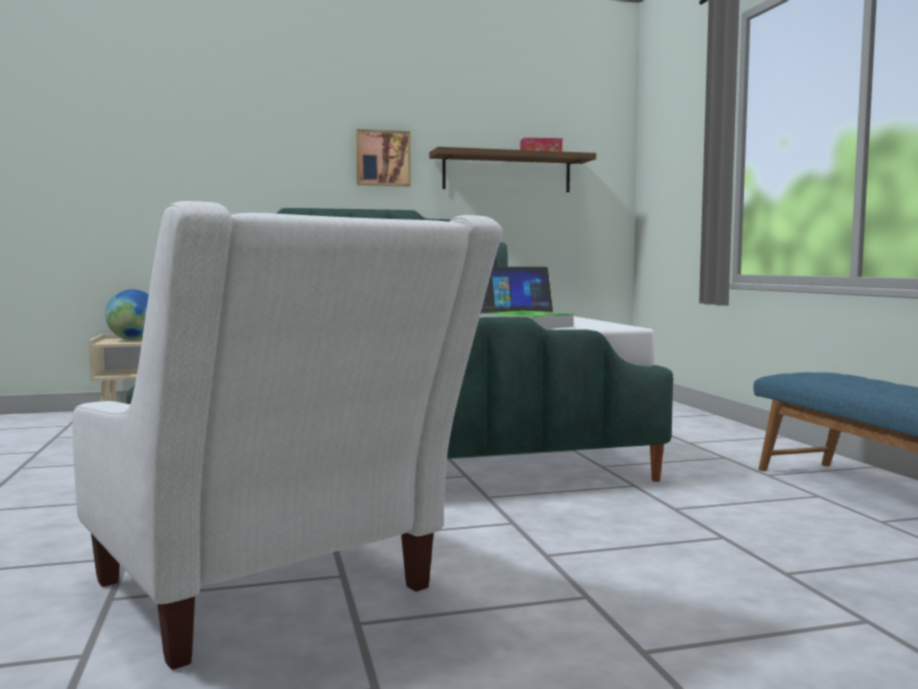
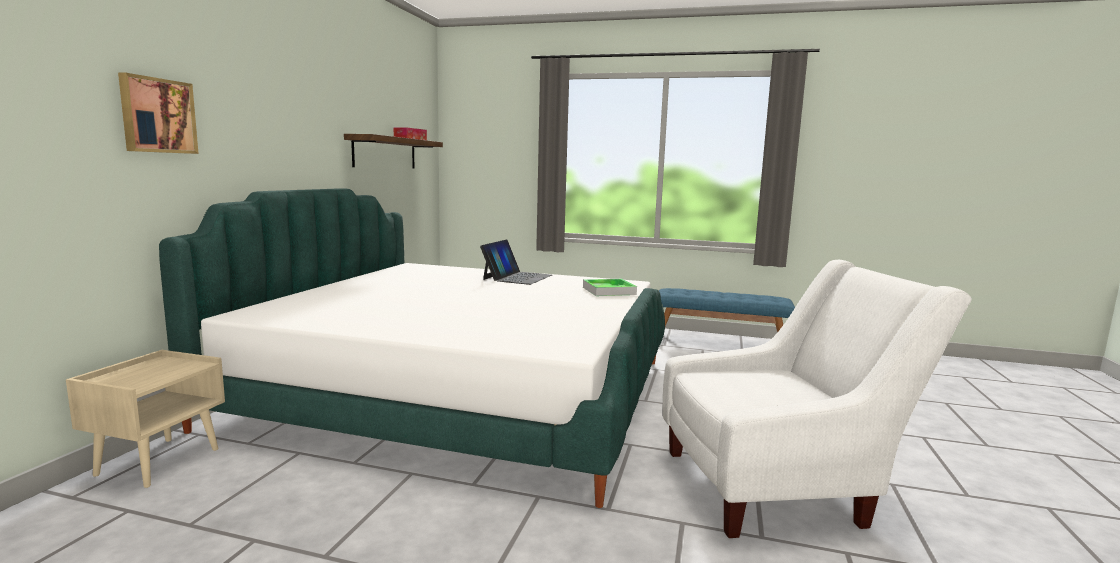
camera: 60 degrees left, 5 degrees up
globe [105,289,149,340] -> none
picture [356,129,411,187] -> picture moved to [118,72,199,154]

